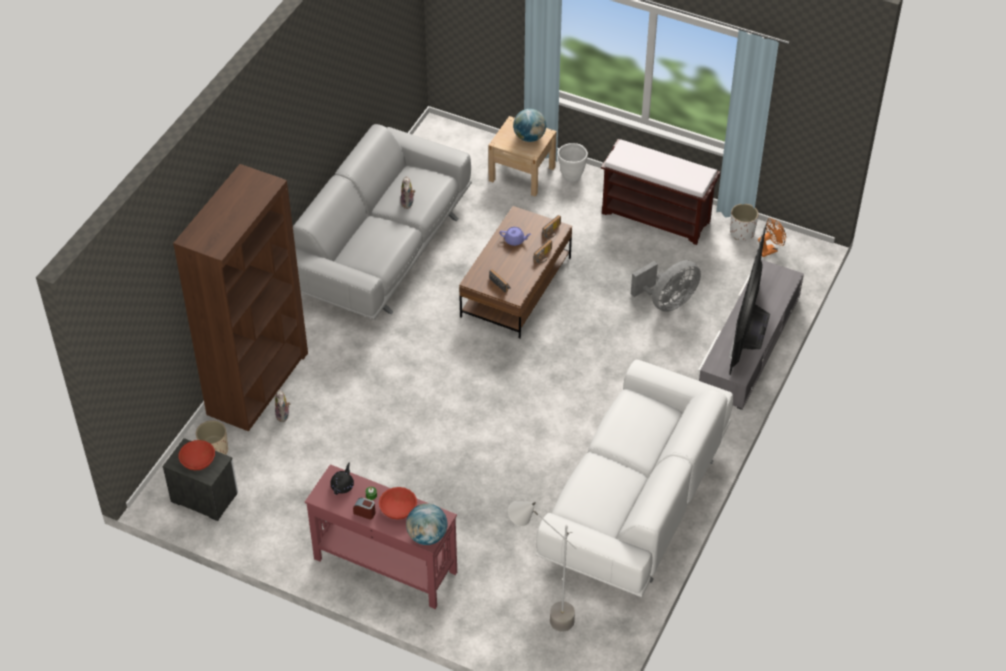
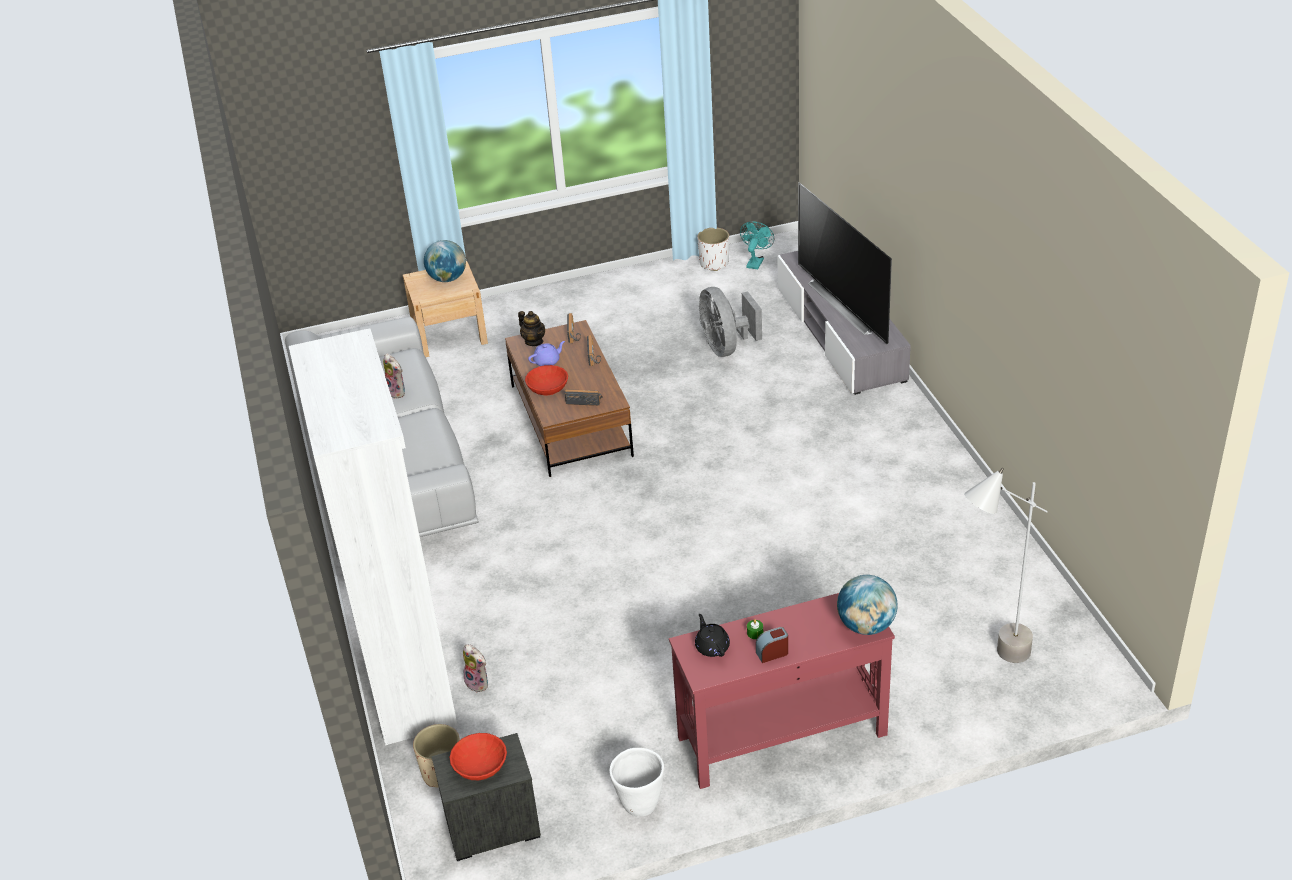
camera: 40 degrees left, 10 degrees down
brown bookcase [173,164,308,431] -> white bookcase [289,328,458,745]
red bowl [379,487,417,520] -> red bowl moved to [525,365,568,395]
white sofa [535,360,733,597] -> none
white planter [558,143,588,182] -> white planter moved to [609,748,664,817]
brown bench [601,139,720,245] -> none
grey fan [631,260,701,312] -> grey fan turned 150 degrees clockwise [699,287,762,357]
orange fan [758,218,786,257] -> turquoise fan [740,221,774,269]
none -> teapot [518,311,545,346]

